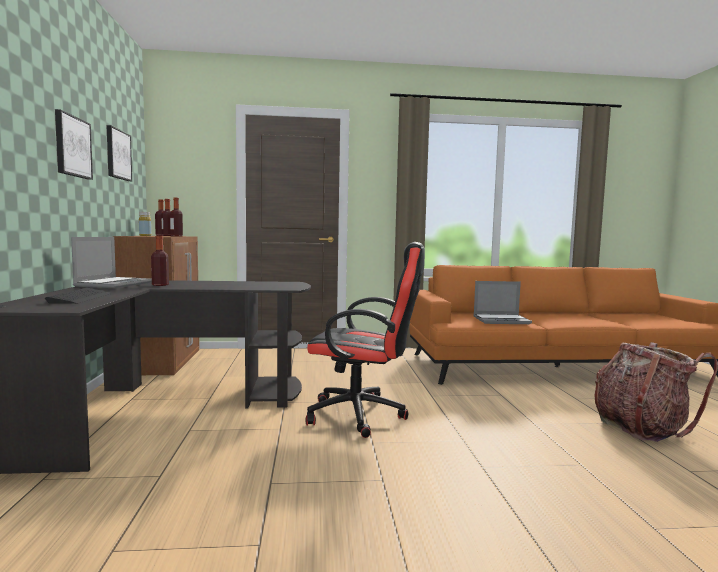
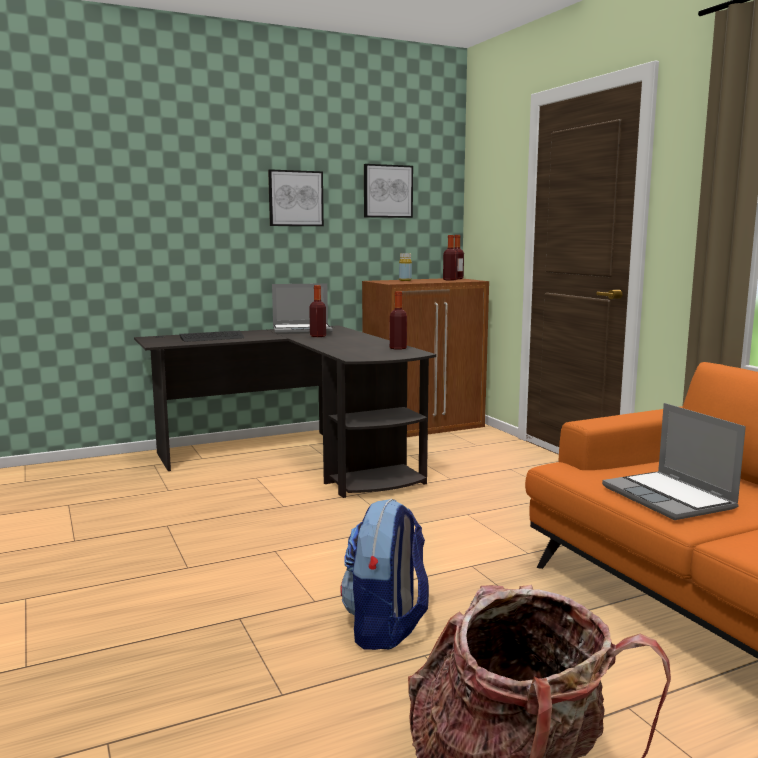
camera: 70 degrees right, 5 degrees up
bottle [170,198,183,237] -> bottle moved to [390,291,407,350]
black office chair [306,242,425,438] -> none
none -> backpack [340,499,429,650]

